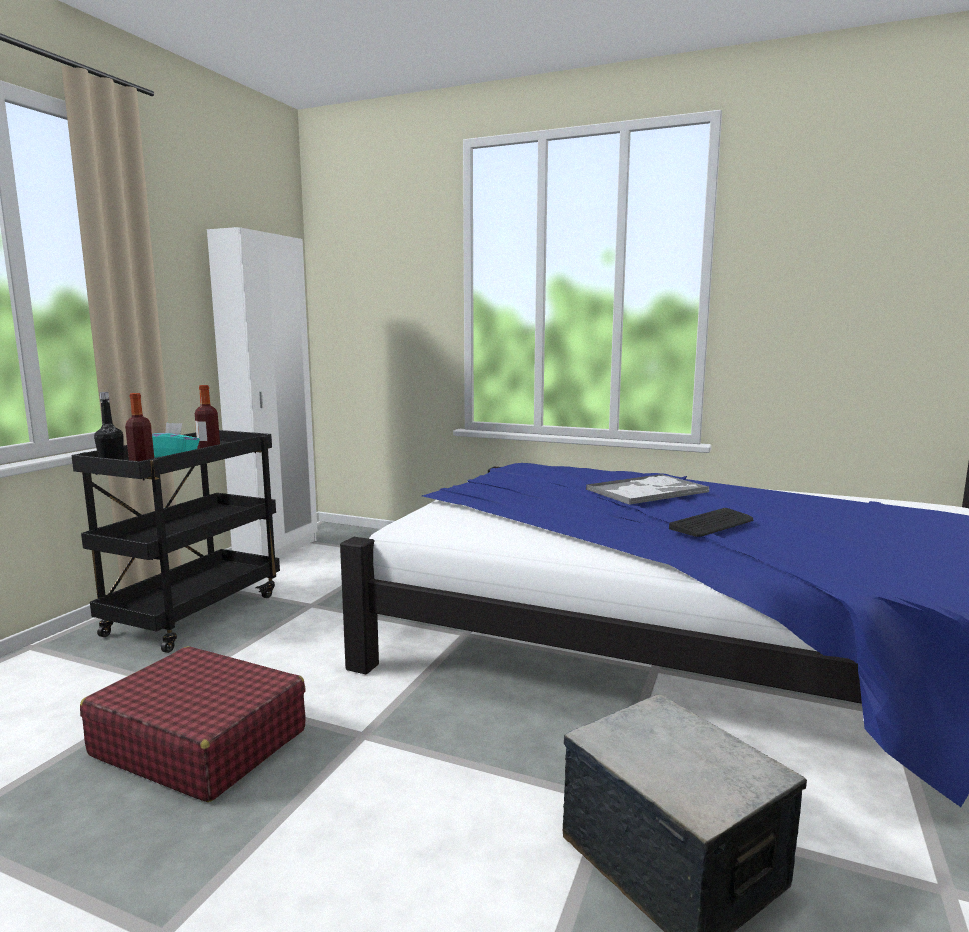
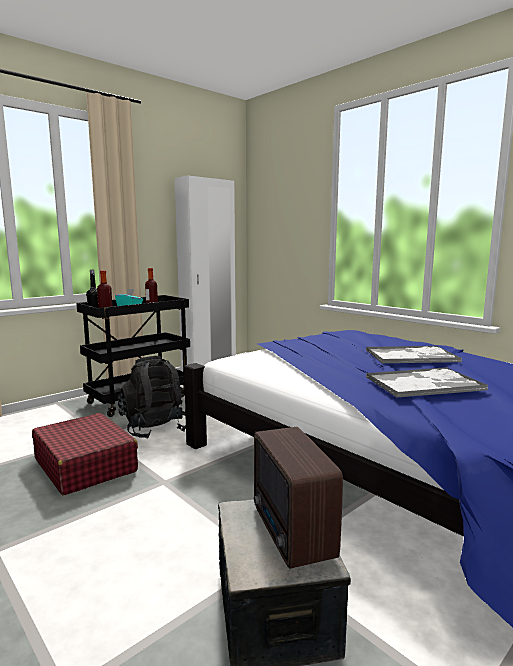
camera: 25 degrees right, 0 degrees up
keyboard [669,508,753,537] -> tray [366,367,488,398]
none -> black backpack [118,356,186,439]
none -> radio [254,427,343,569]

